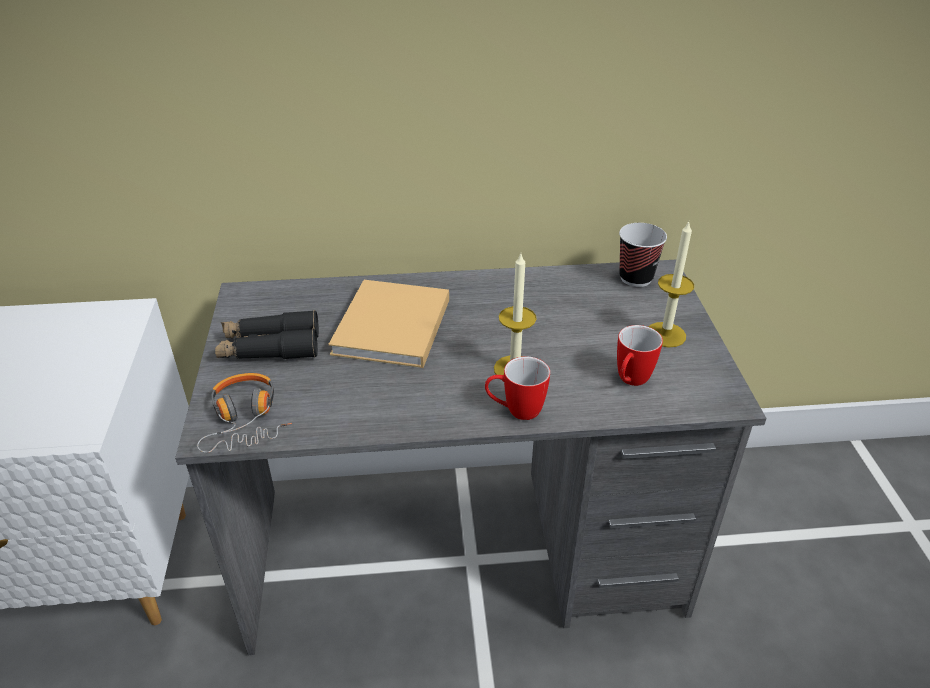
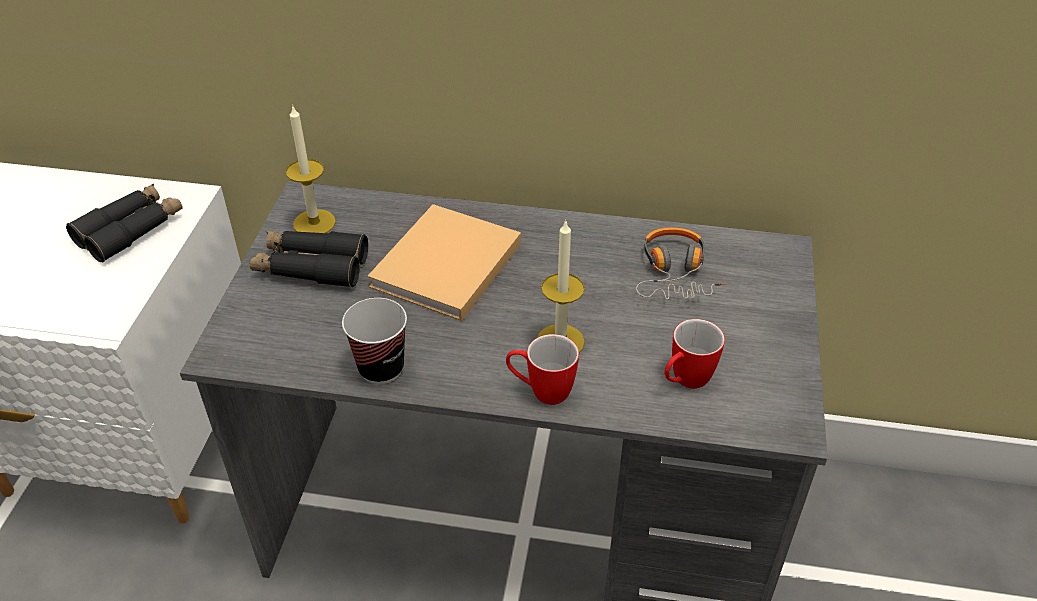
camera: 15 degrees right, 5 degrees up
headphones [197,373,292,453] -> headphones moved to [636,227,726,300]
cup [619,223,667,287] -> cup moved to [342,298,407,384]
candle [649,222,694,347] -> candle moved to [286,104,336,233]
none -> black binoculars [66,183,182,262]

